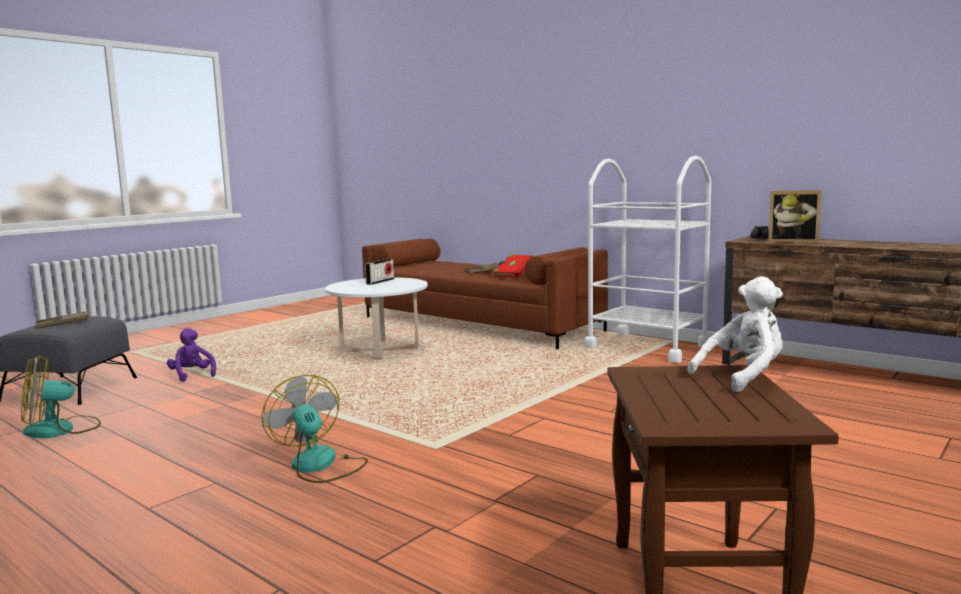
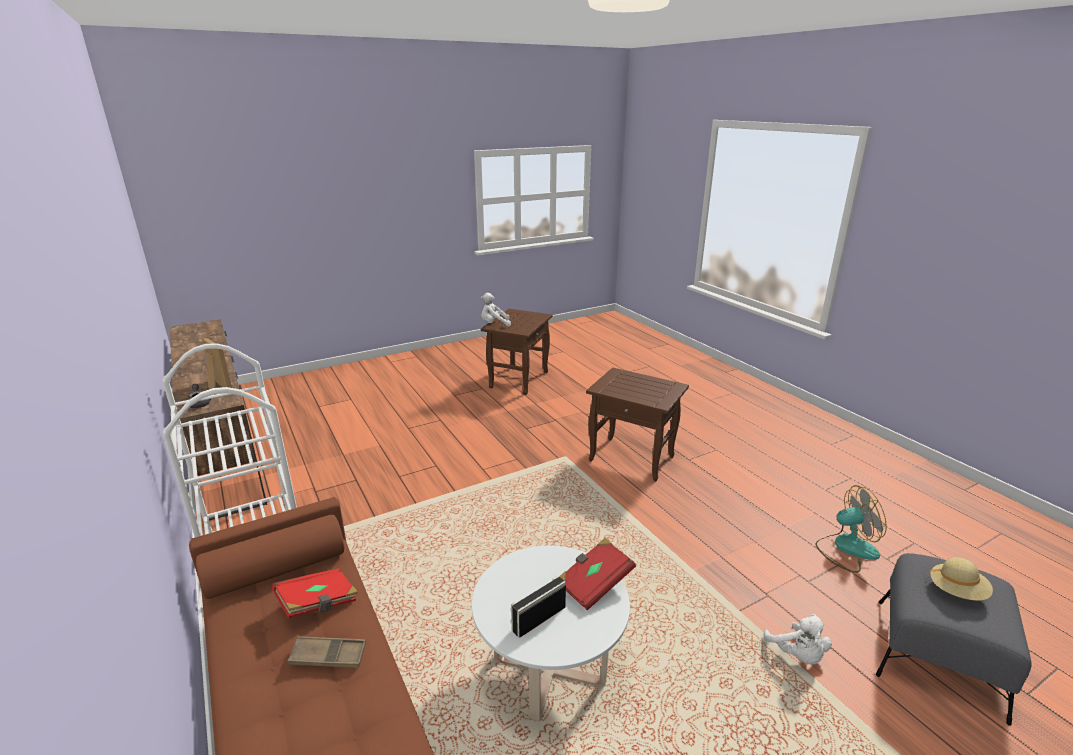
camera: 160 degrees left, 15 degrees up
brown tray [35,311,89,328] -> beige hat [927,557,993,601]
purple plush toy [167,328,216,382] -> white plush toy [763,614,832,665]
fan [261,375,368,483] -> brown side table [586,368,689,482]
none -> red book [559,538,636,610]

